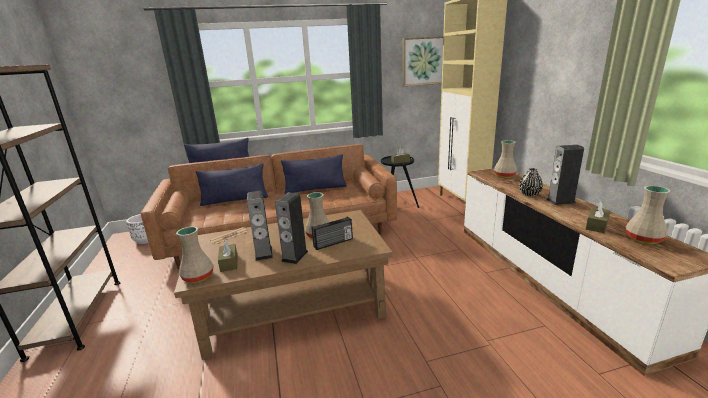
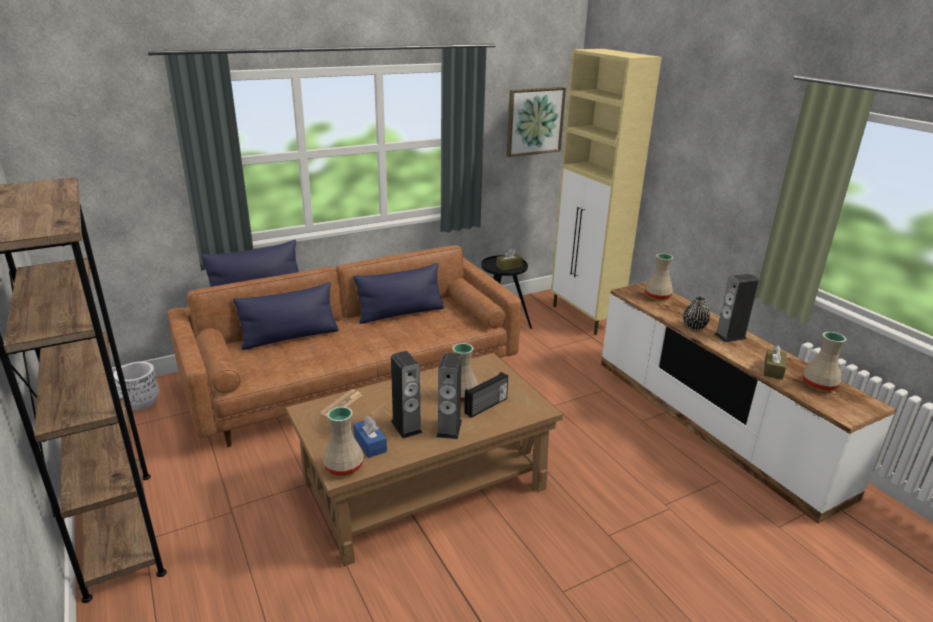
camera: 15 degrees left, 5 degrees up
brown tissue box [218,240,237,272] -> blue tissue box [353,416,387,458]

